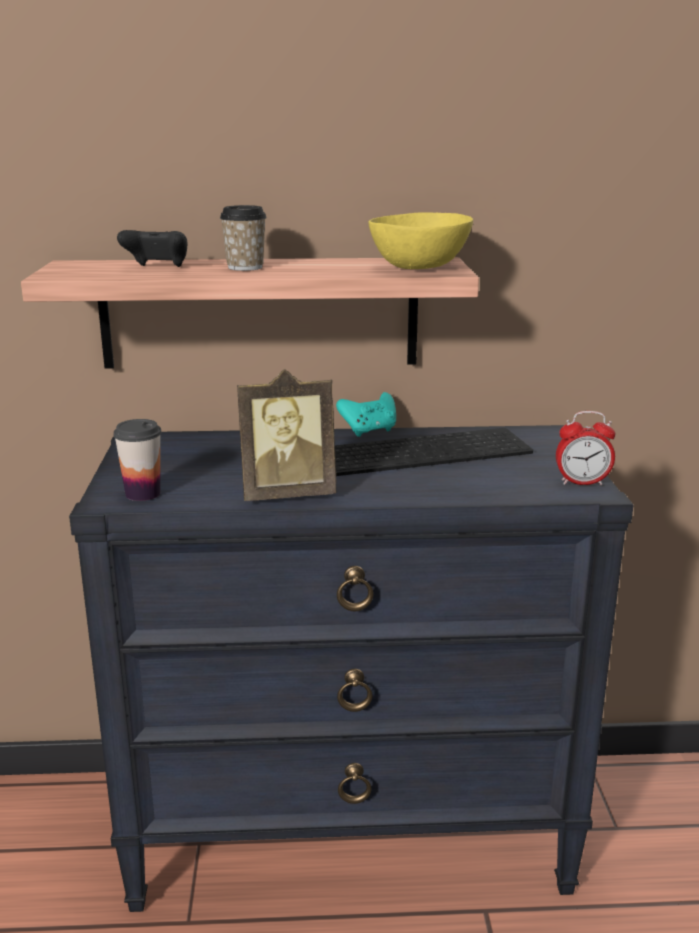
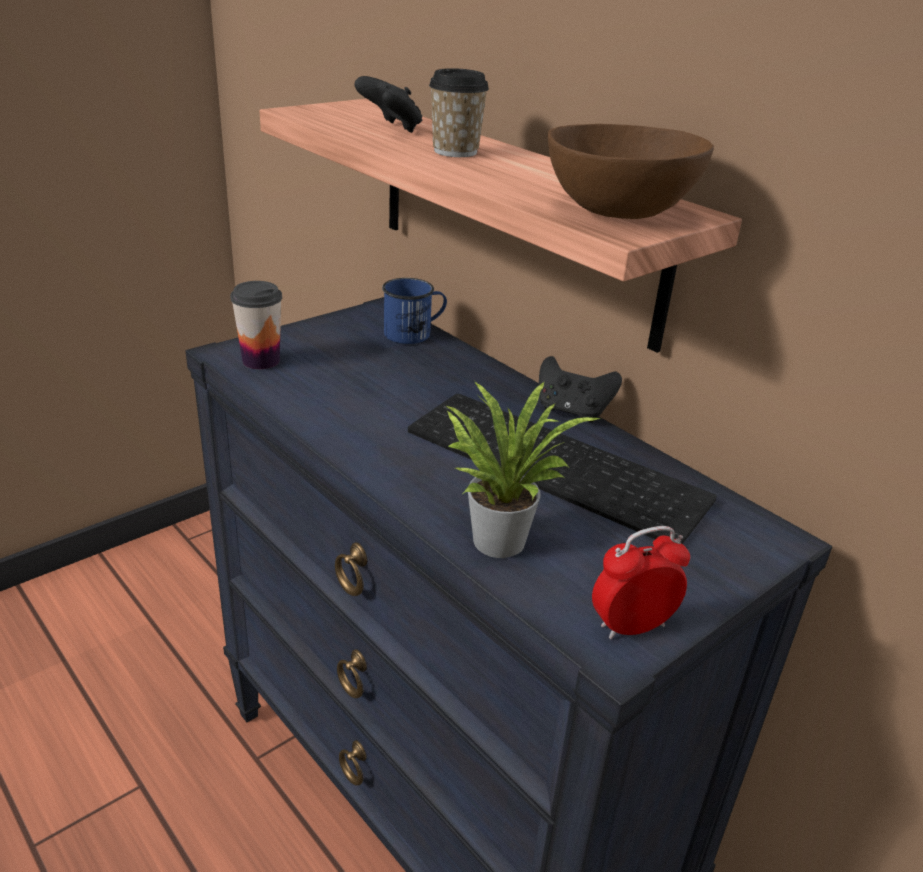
camera: 50 degrees right, 10 degrees up
picture frame [237,369,337,501] -> none
turquoise game controller [336,392,396,437] -> black game controller [539,356,622,422]
yellow bowl [368,212,473,269] -> brown bowl [548,124,714,219]
alarm clock [556,411,615,486] -> alarm clock turned 105 degrees clockwise [592,526,690,639]
none -> blue mug [382,278,447,344]
none -> potted plant [445,382,601,558]

